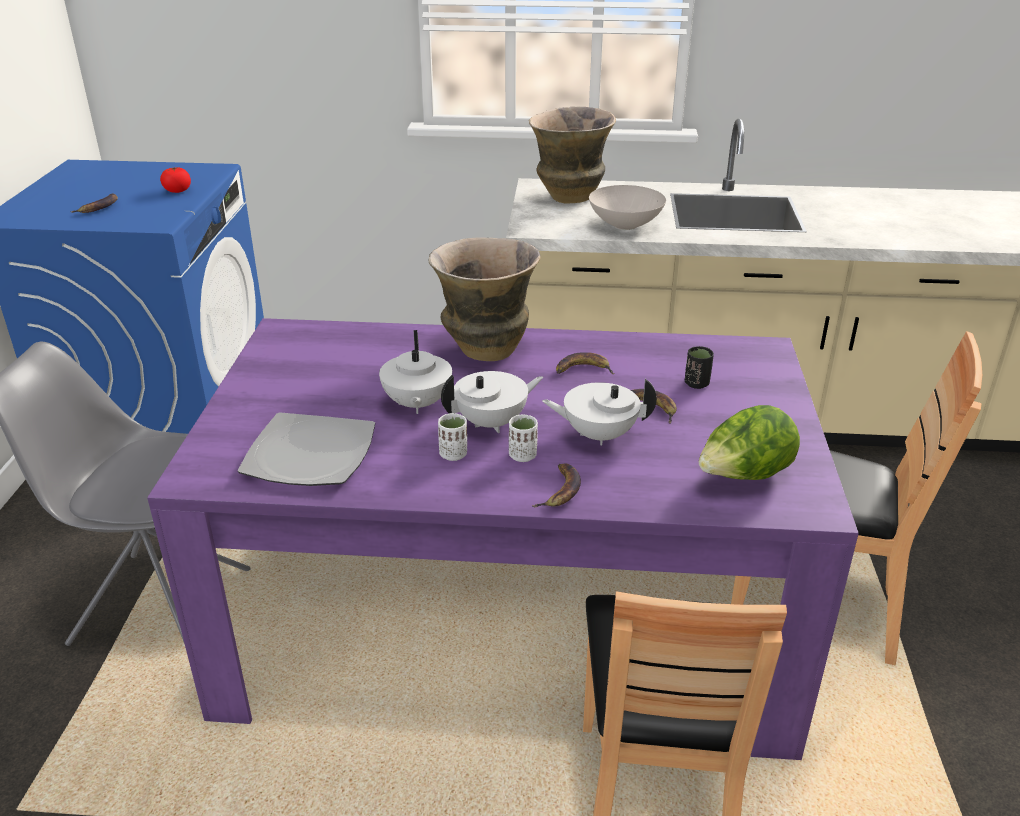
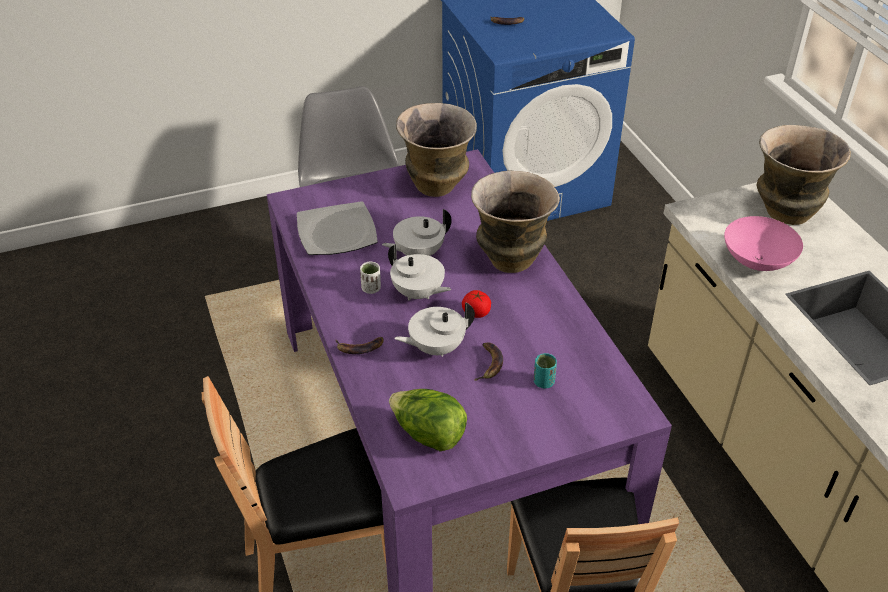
camera: 65 degrees right, 10 degrees up
tomato [160,167,191,193] -> tomato moved to [462,290,491,318]
white cup [509,414,538,462] -> none
white teapot [542,379,657,446] -> white teapot turned 90 degrees counterclockwise [394,302,475,357]
banana [556,352,615,374] -> none
white bowl [589,185,666,230] -> pink bowl [724,216,803,271]
black cup [685,346,714,389] -> turquoise cup [534,353,557,388]
none -> vase [396,103,477,197]

